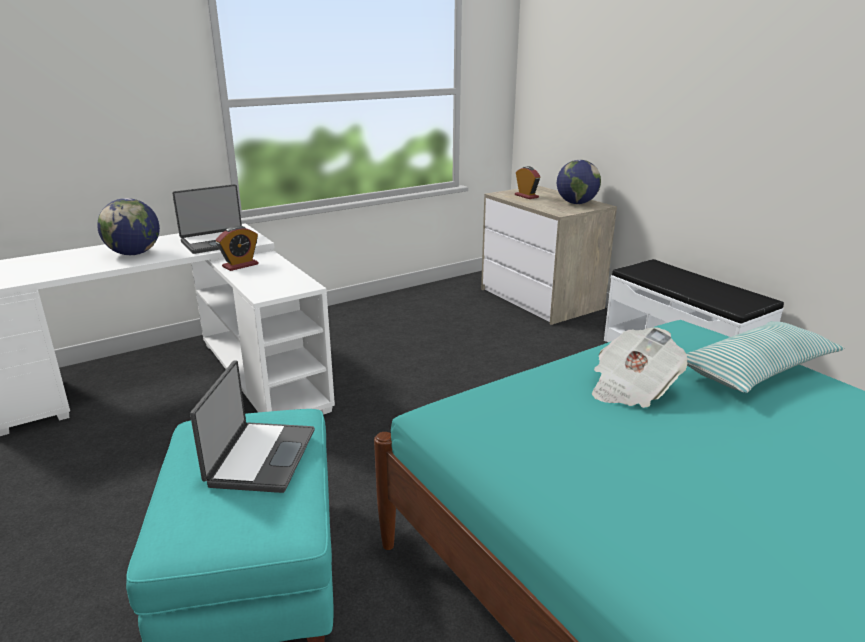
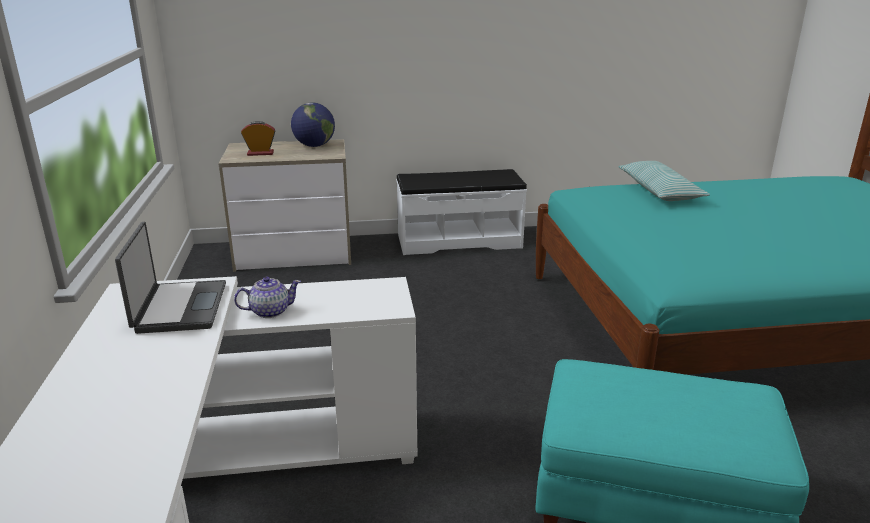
camera: 65 degrees left, 0 degrees up
globe [97,198,160,255] -> none
laptop [190,360,315,493] -> none
alarm clock [216,226,259,271] -> teapot [234,277,301,318]
newspaper [592,327,688,408] -> none

